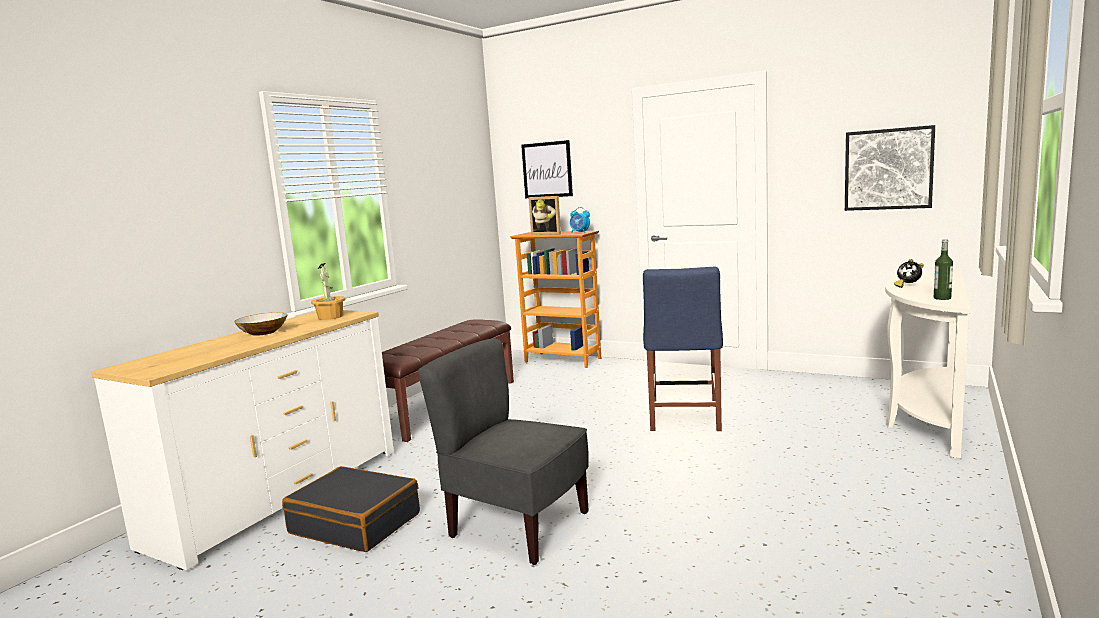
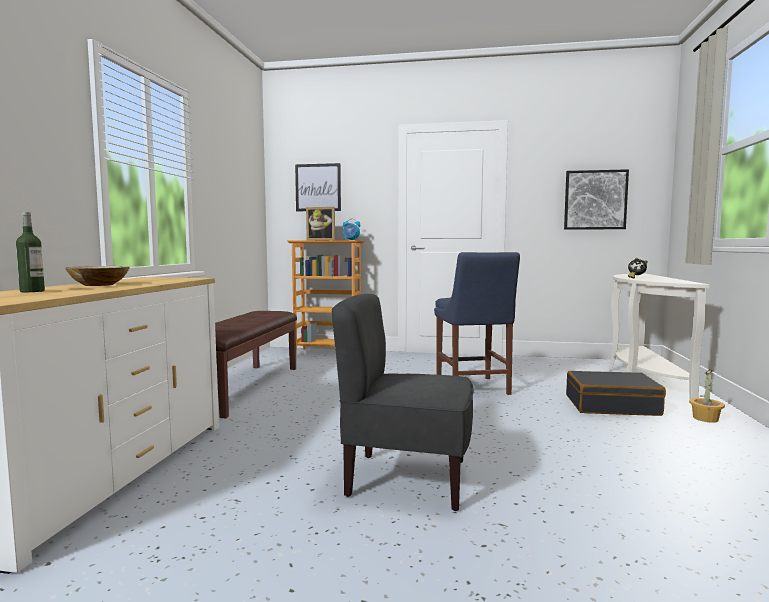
camera: 20 degrees left, 5 degrees down
black suitcase [282,466,420,552] -> black suitcase moved to [566,371,666,416]
potted plant [311,263,346,320] -> potted plant moved to [689,369,725,423]
bottle [934,239,953,300] -> bottle moved to [16,212,45,292]

